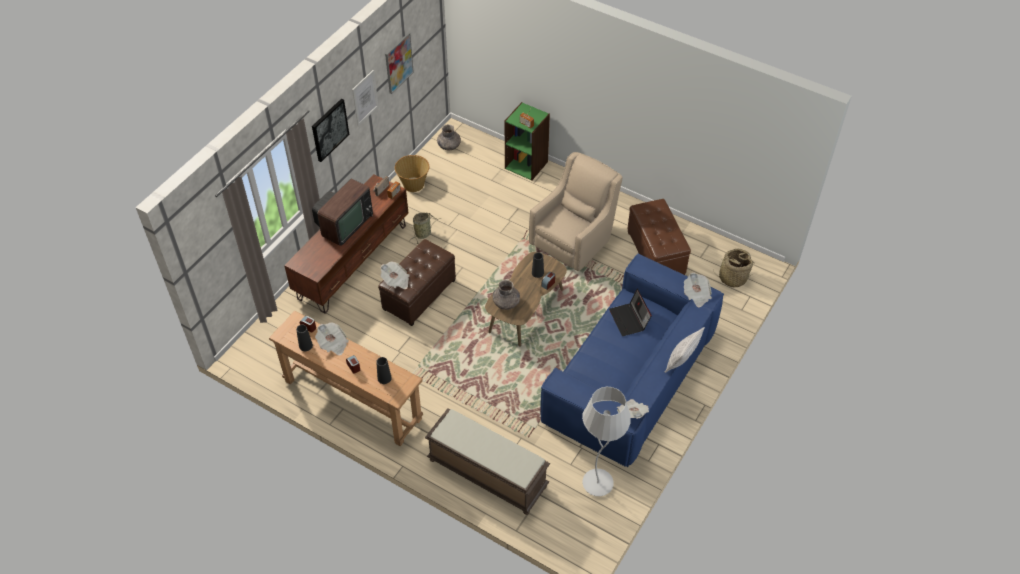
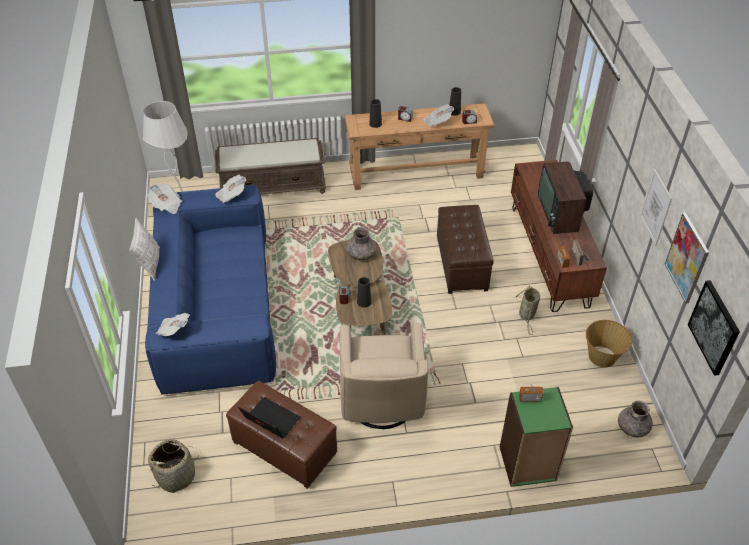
camera: 140 degrees right, 5 degrees down
picture [312,99,349,162] -> picture moved to [688,280,740,376]
newspaper [380,262,410,289] -> newspaper moved to [215,175,246,203]
laptop [609,289,652,336] -> laptop moved to [238,397,301,438]

